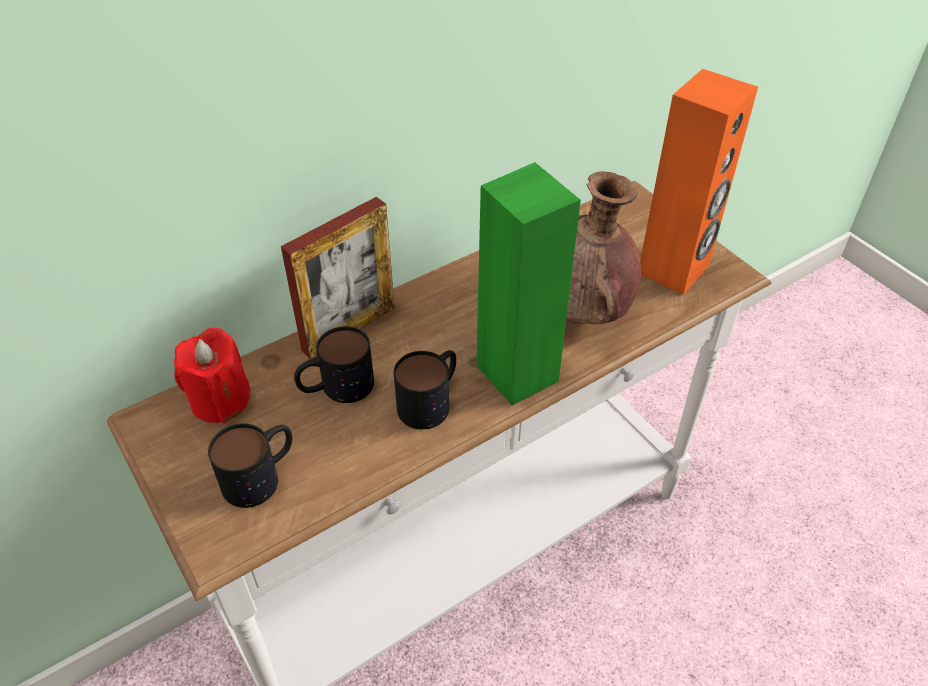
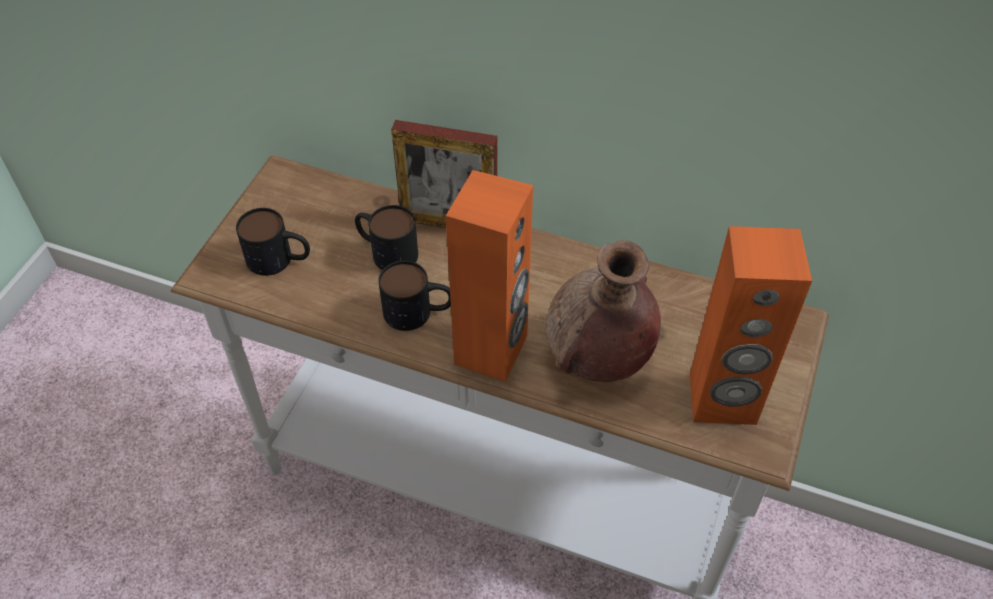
camera: 55 degrees right, 5 degrees up
red candle [174,327,251,424] -> none
green speaker [476,162,581,405] -> orange speaker [446,170,533,382]

